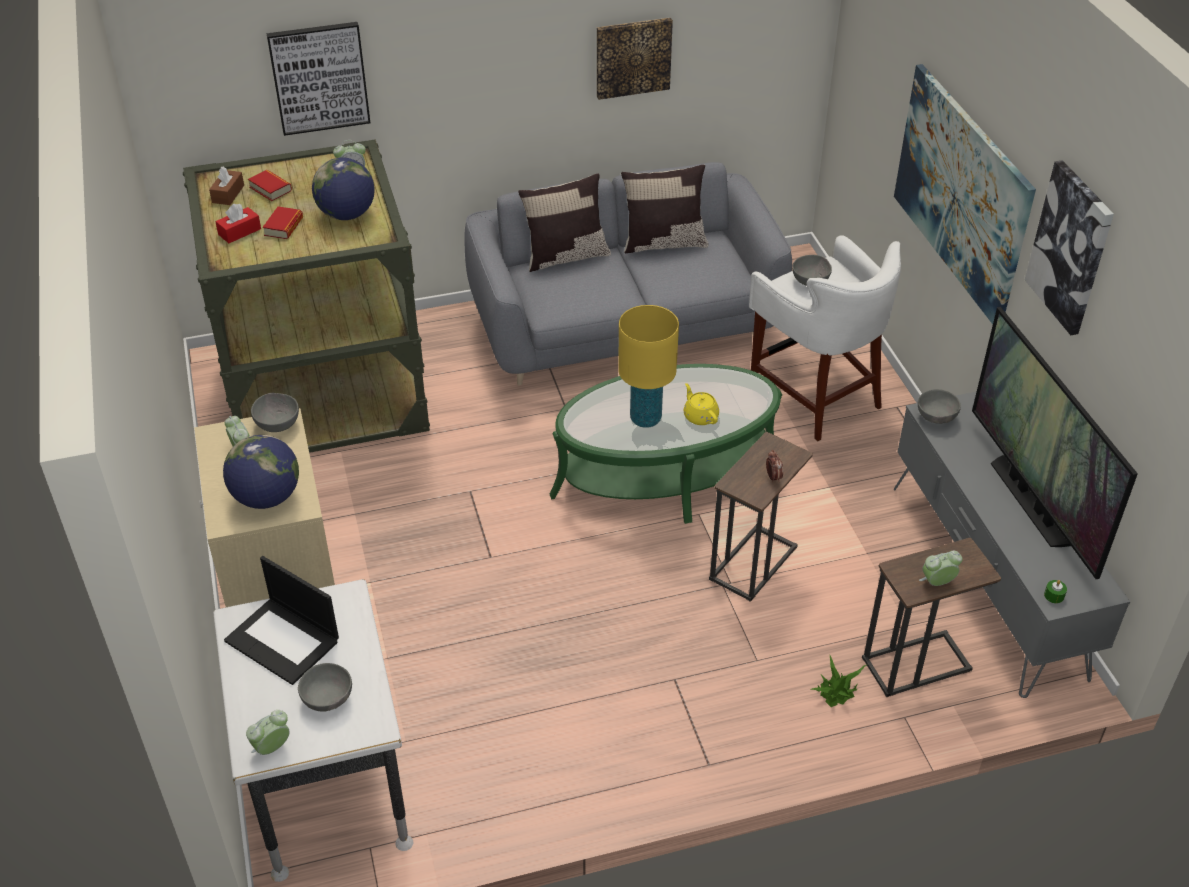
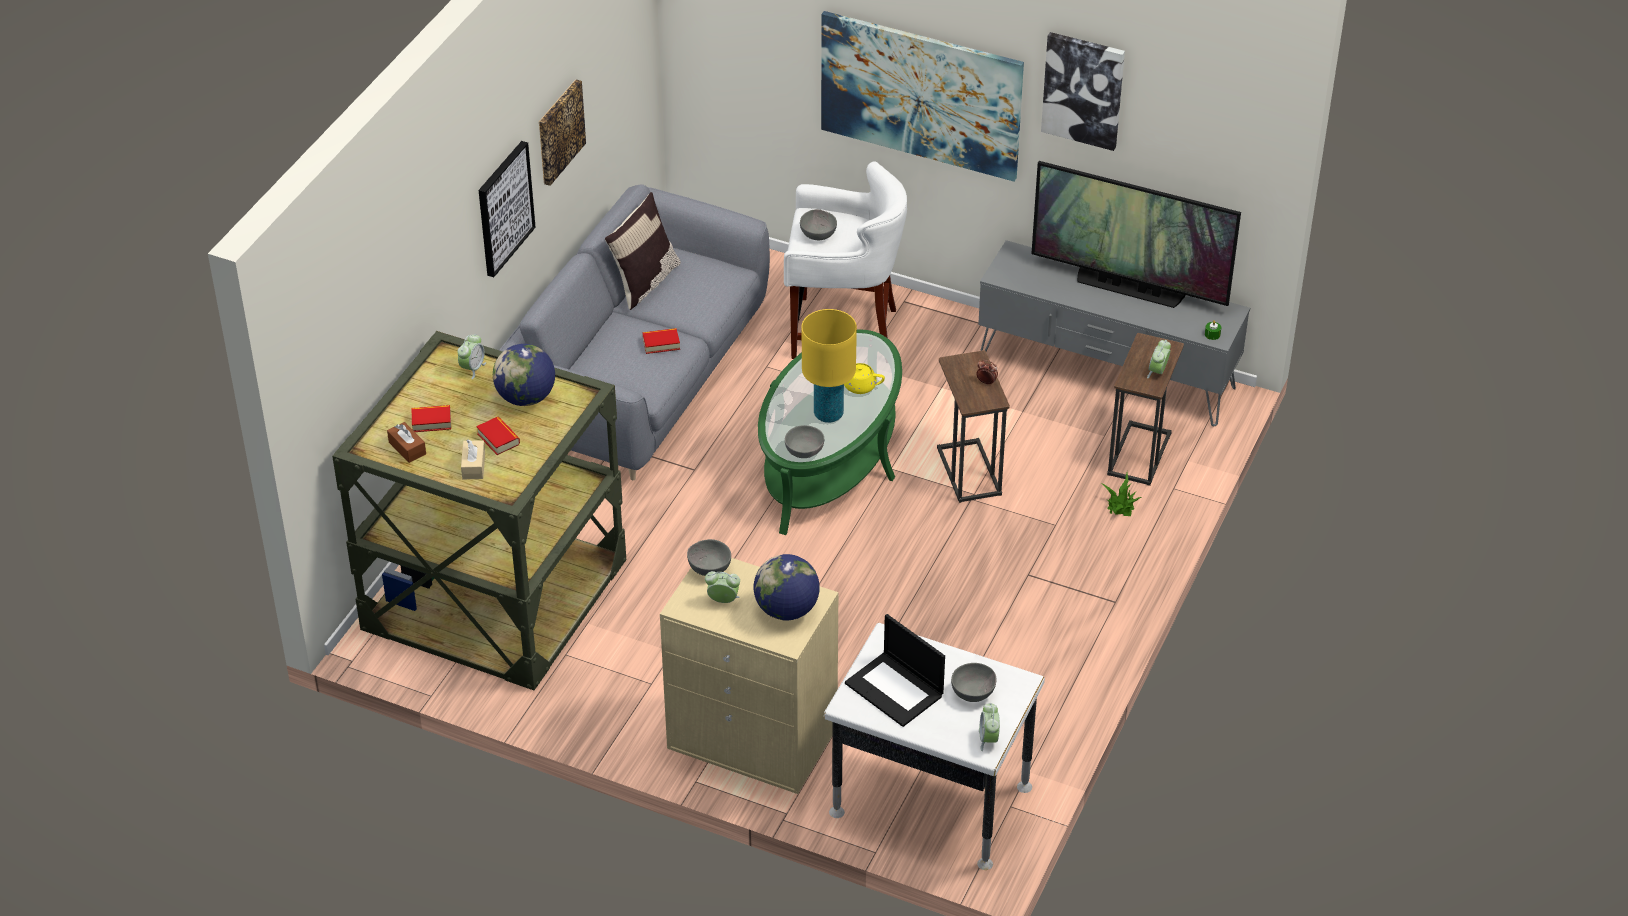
camera: 50 degrees left, 0 degrees up
red tissue box [215,203,261,243] -> beige tissue box [461,440,485,479]
laptop [224,556,339,685] -> laptop turned 60 degrees clockwise [845,614,945,727]
picture [266,22,370,136] -> picture moved to [479,141,536,277]
pillow [518,173,611,272] -> none
grey bowl [918,389,961,424] -> grey bowl moved to [785,425,824,458]
none -> book [642,328,680,354]

